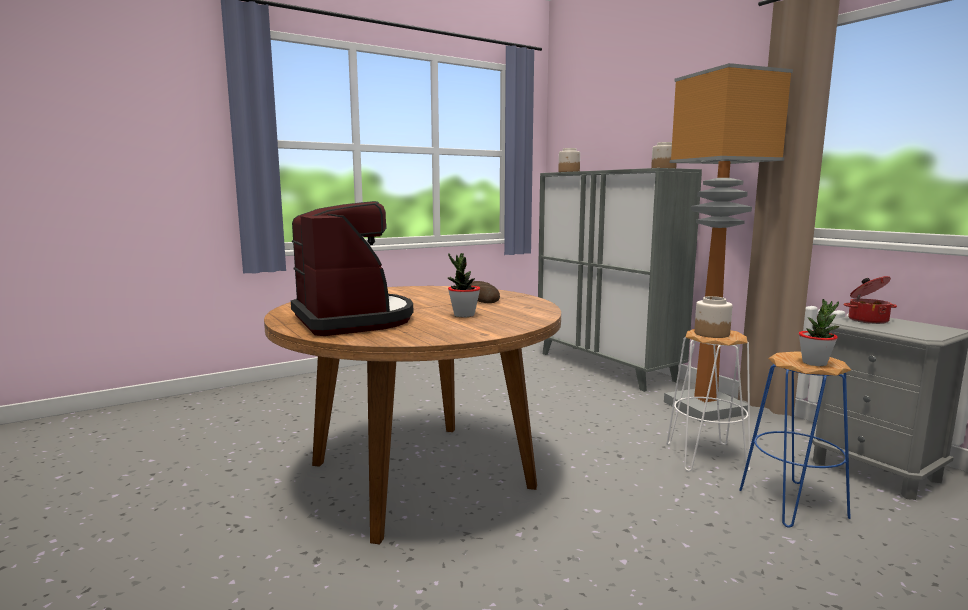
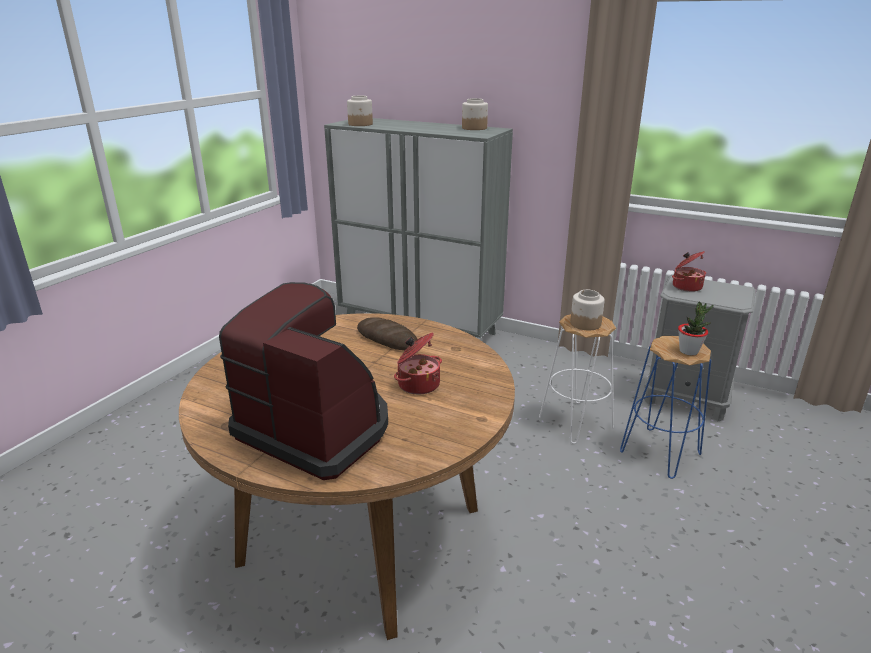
camera: 30 degrees left, 15 degrees up
potted plant [448,253,480,317] -> cooking pot [394,333,442,395]
floor lamp [664,63,793,422] -> none

